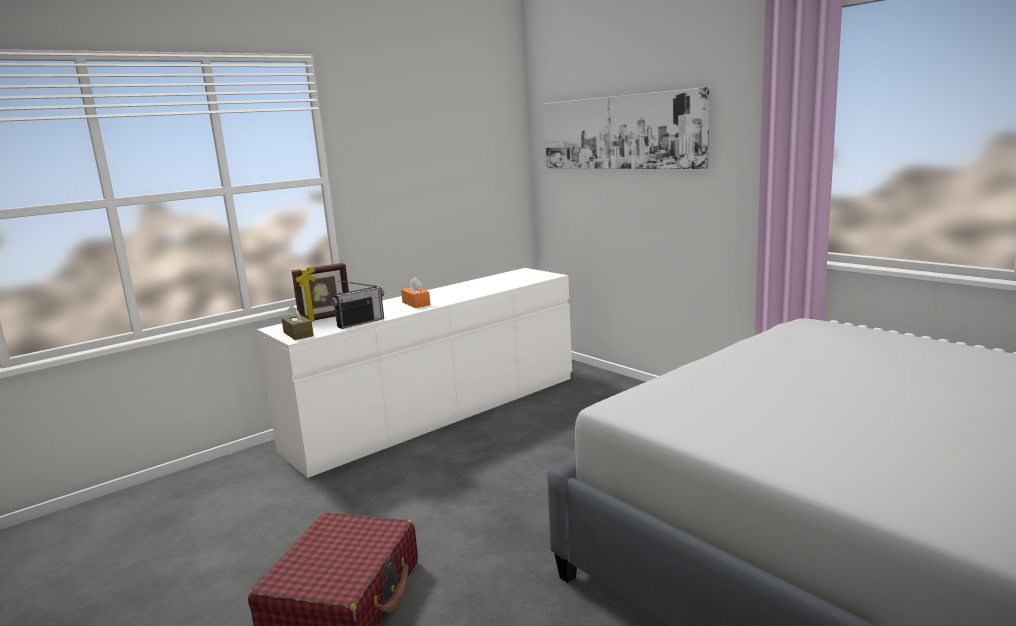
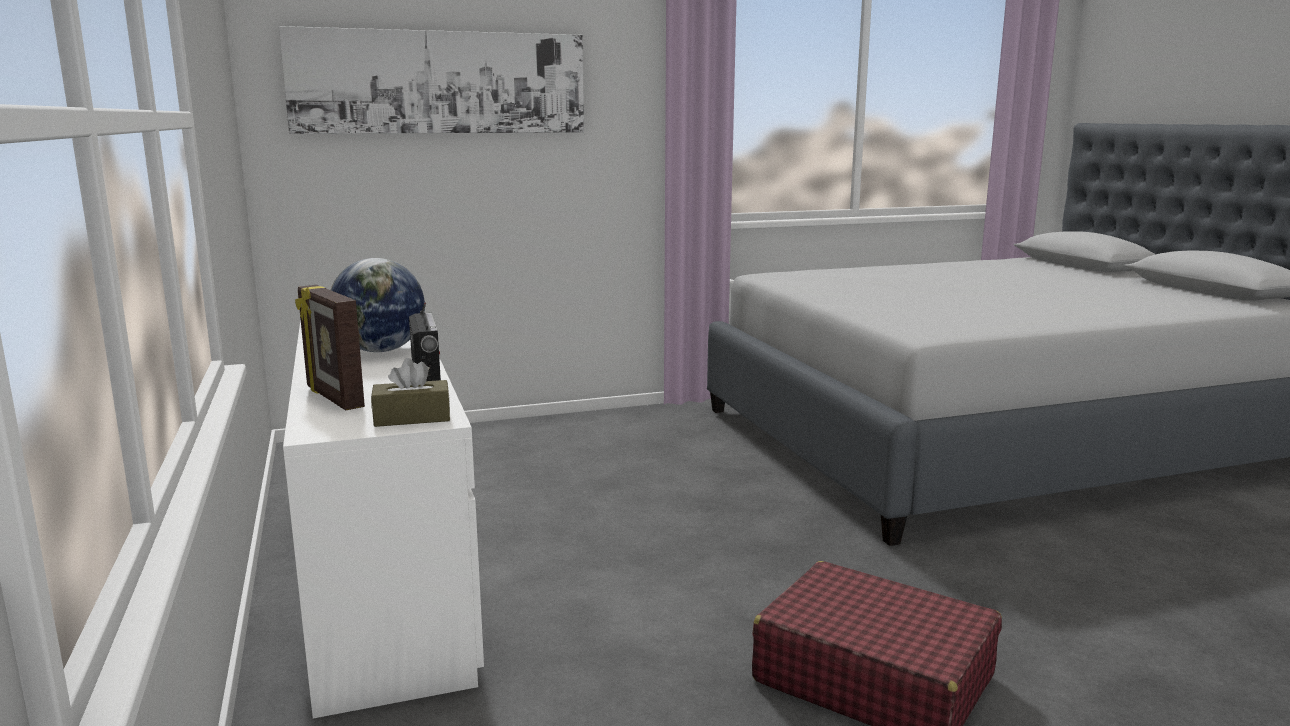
camera: 70 degrees left, 0 degrees up
picture frame [292,263,349,321] -> picture frame turned 150 degrees clockwise [295,285,365,410]
orange tissue box [401,277,430,308] -> globe [331,258,425,352]

